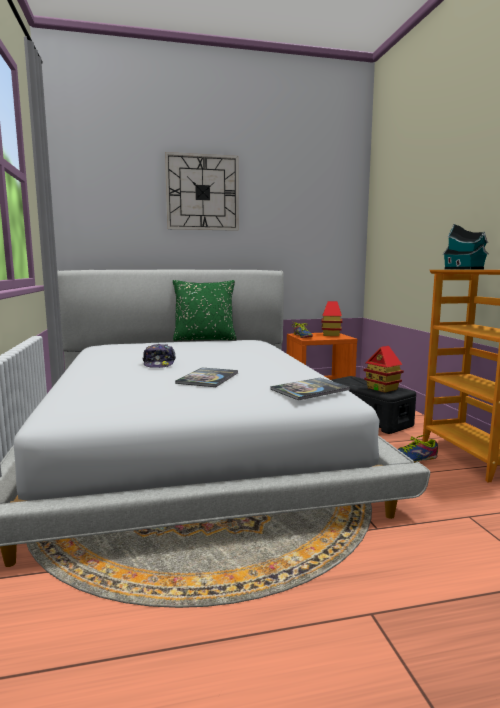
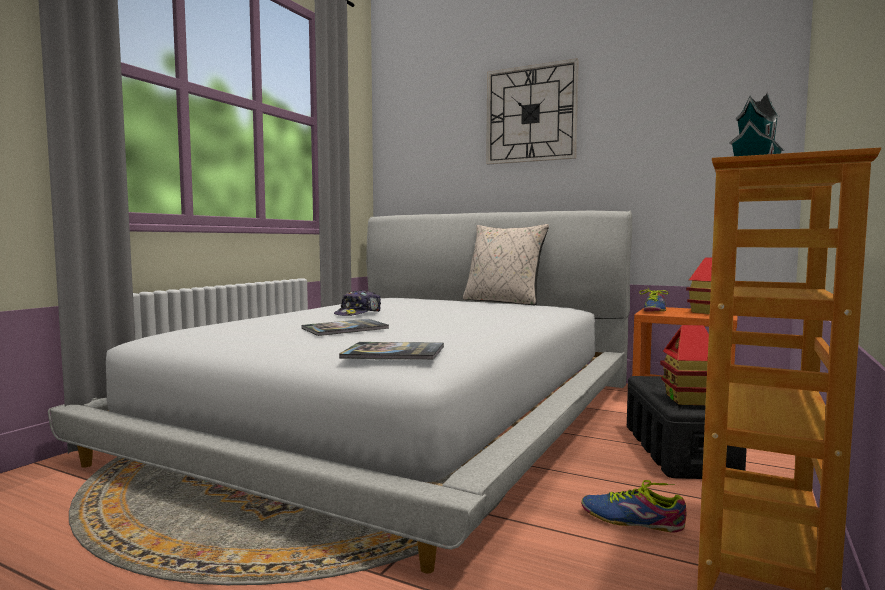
camera: 40 degrees right, 5 degrees down
green pillow [173,280,237,341] -> beige pillow [463,224,549,306]

